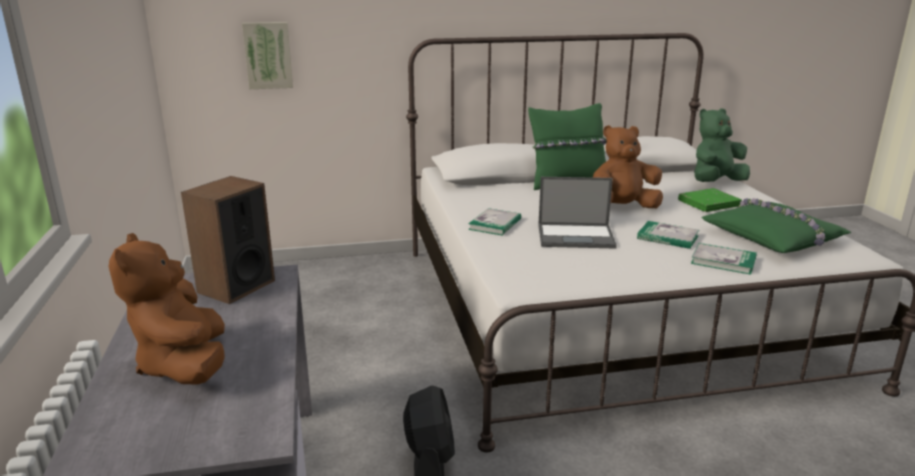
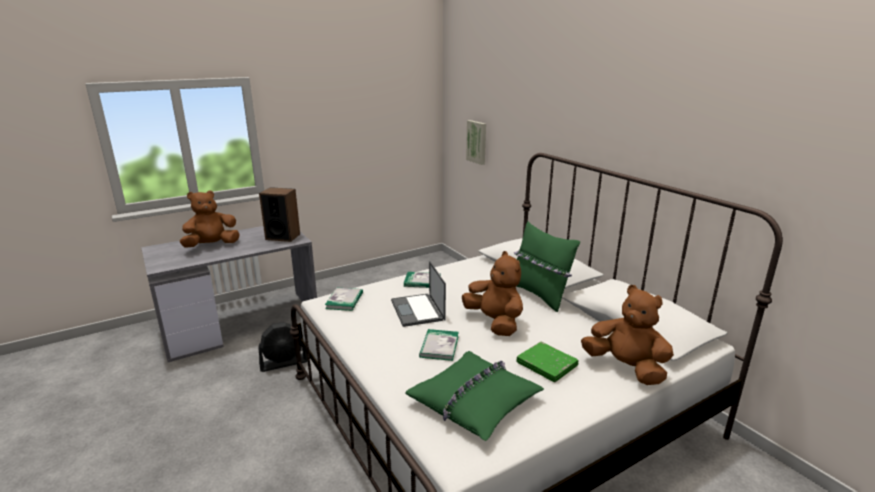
camera: 70 degrees right, 0 degrees up
book [691,243,757,275] -> book moved to [325,288,363,311]
green plush toy [694,108,750,182] -> brown plush toy [581,285,674,385]

